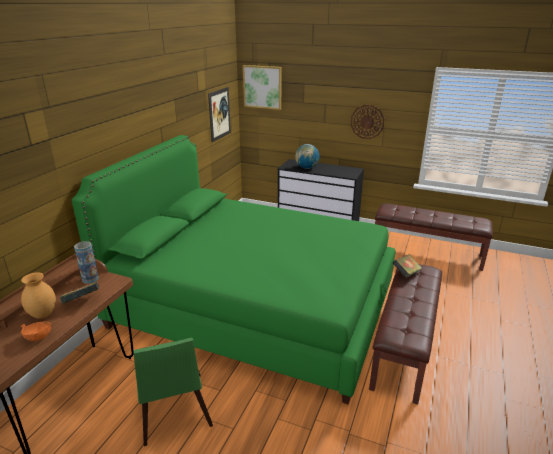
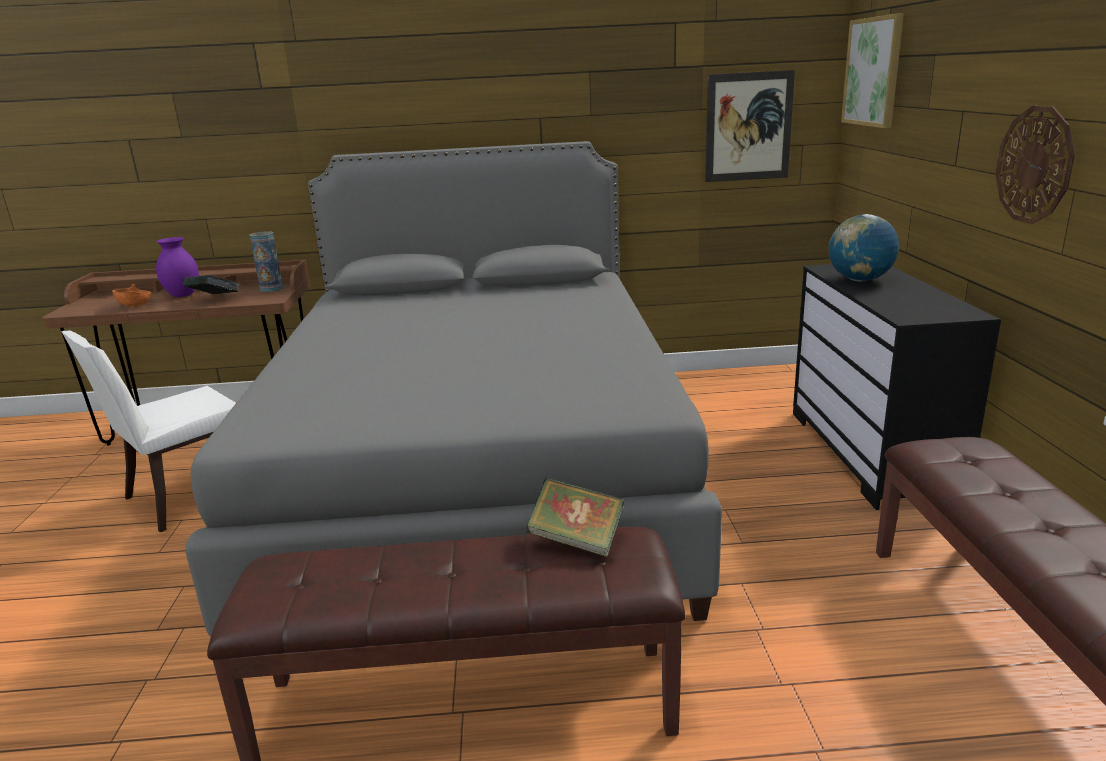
camera: 65 degrees right, 5 degrees down
brown vase [21,272,56,319] -> purple vase [156,237,199,297]
green bed [72,135,396,404] -> grey bed [185,141,722,637]
green chair [133,338,213,446] -> white chair [61,331,236,532]

